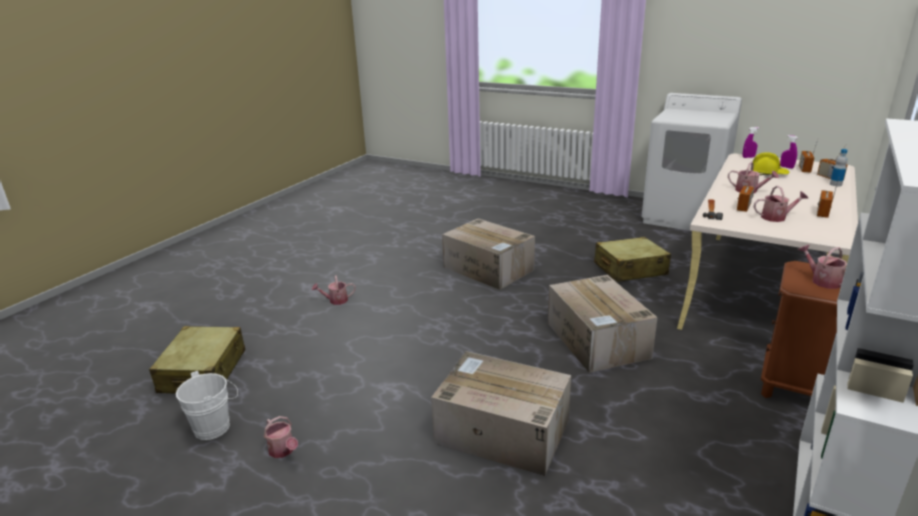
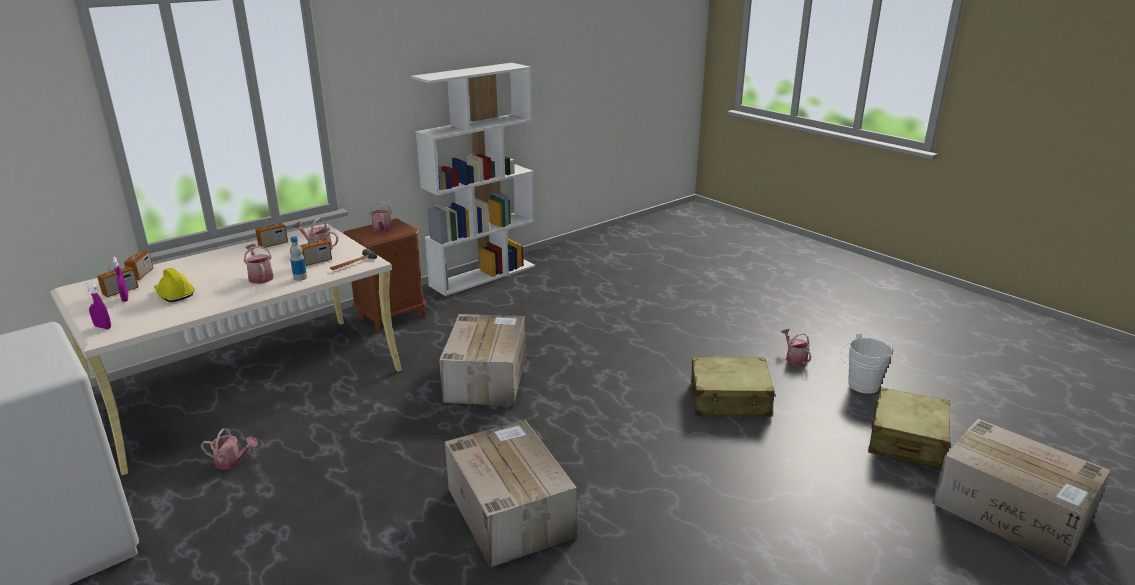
camera: 160 degrees left, 0 degrees up
watering can [312,275,356,305] -> watering can moved to [201,428,258,469]
cardboard box [431,351,571,476] -> cardboard box moved to [932,419,1110,567]
beige suitcase [594,237,671,282] -> beige suitcase moved to [691,357,776,417]
bottle [830,149,847,186] -> bottle moved to [290,236,307,281]

